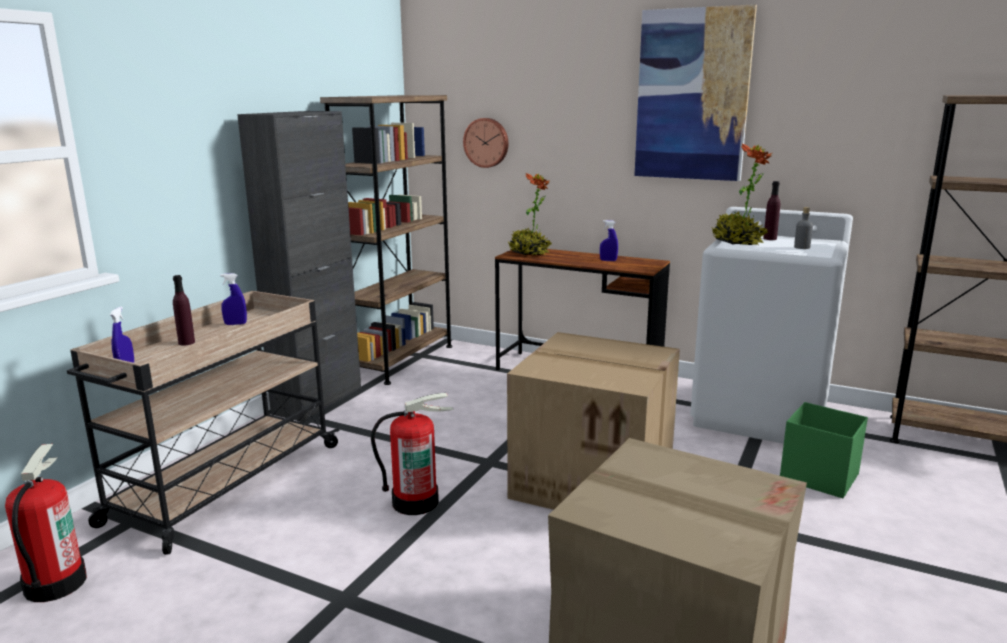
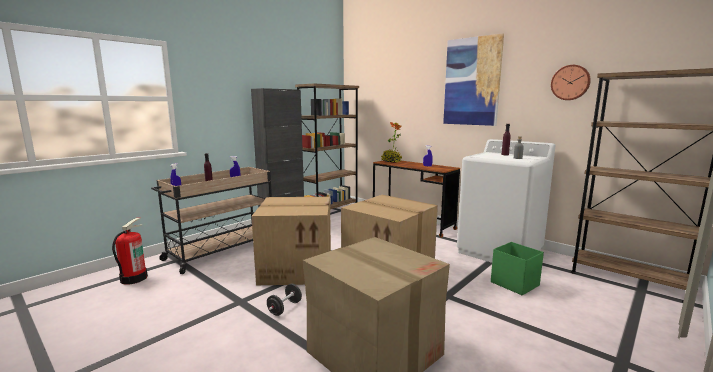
camera: 15 degrees right, 5 degrees down
fire extinguisher [371,393,454,515] -> cardboard box [252,197,331,285]
wall clock [463,118,508,168] -> wall clock moved to [551,65,591,100]
potted plant [711,143,772,246] -> none
none -> black dumbbell [267,284,302,316]

